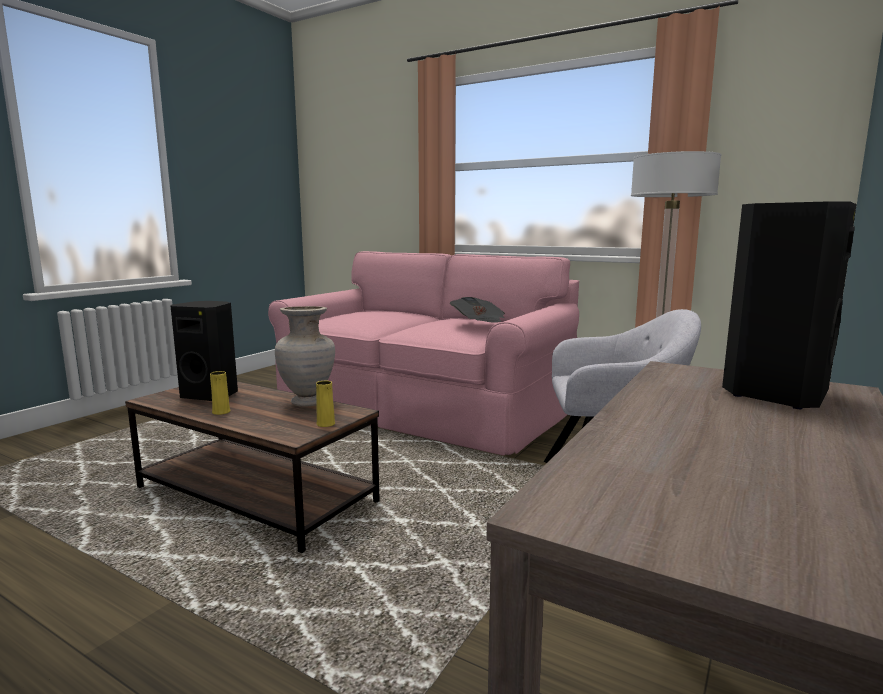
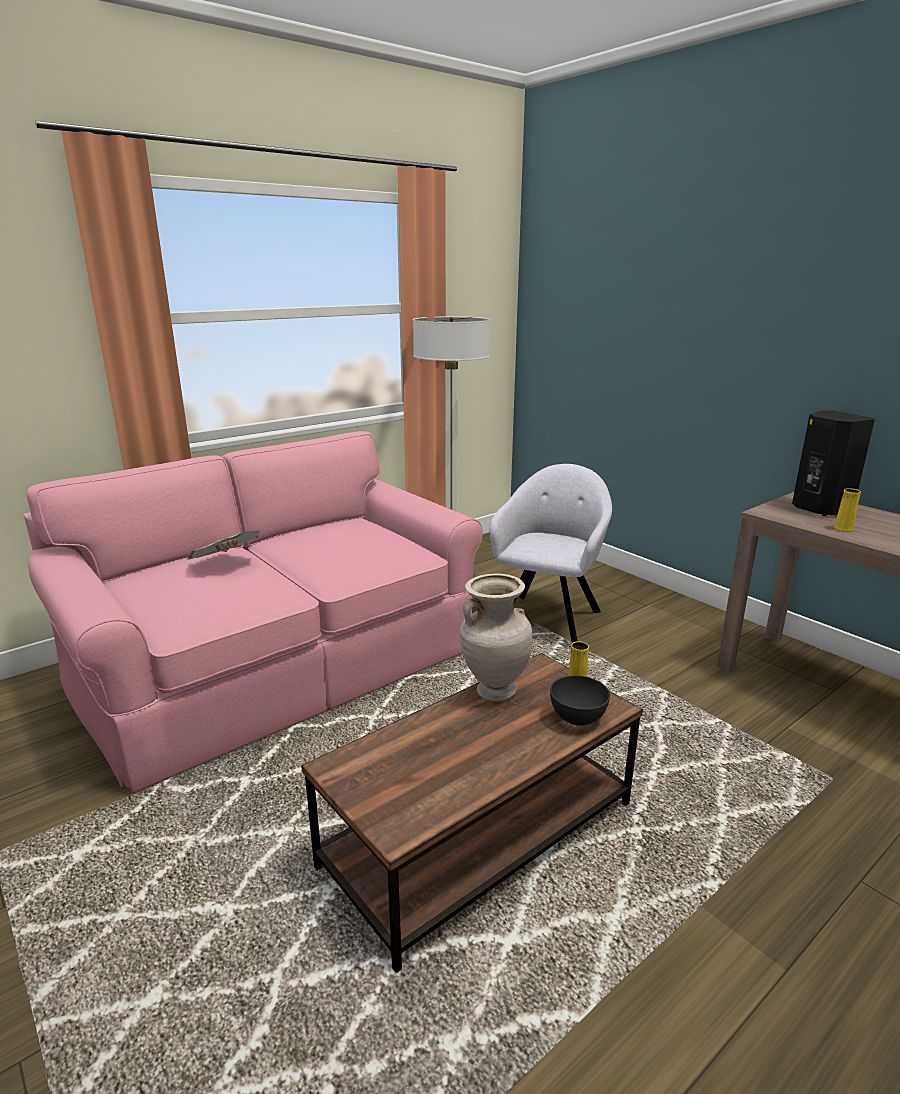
camera: 70 degrees left, 10 degrees up
black speaker [171,301,238,401] -> none
yellow vase [210,371,231,415] -> yellow vase moved to [834,488,861,532]
newspaper [450,297,505,323] -> newspaper moved to [187,530,259,560]
none -> grey bowl [550,675,610,726]

